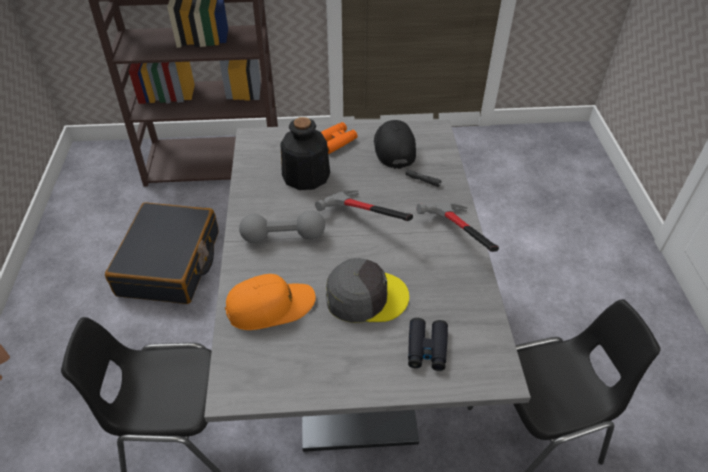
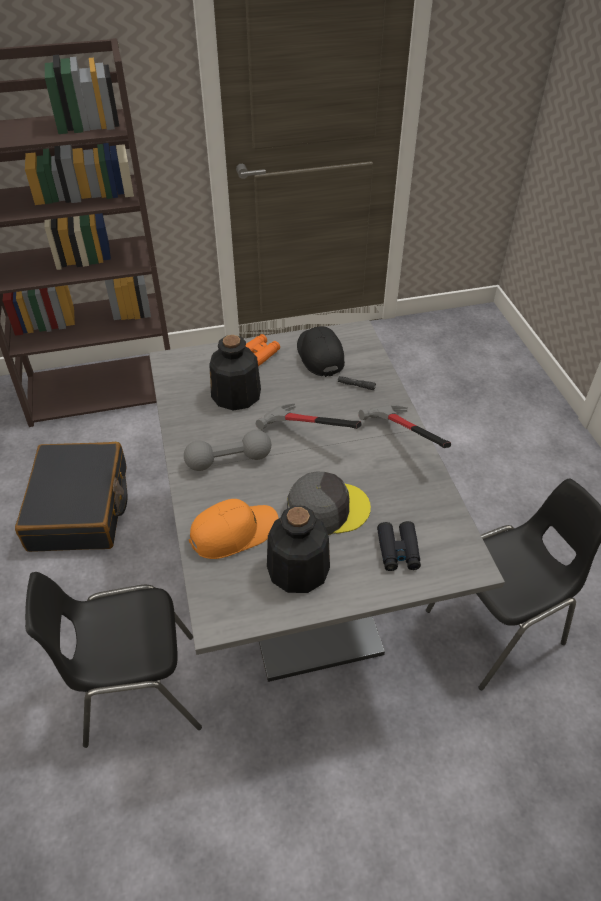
camera: 10 degrees left, 0 degrees up
none -> bottle [267,506,330,593]

